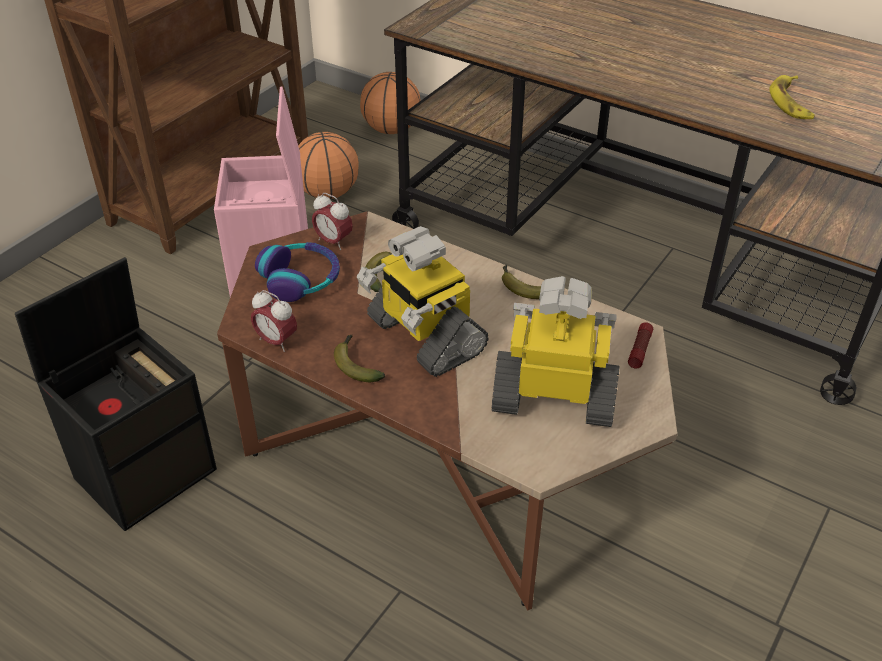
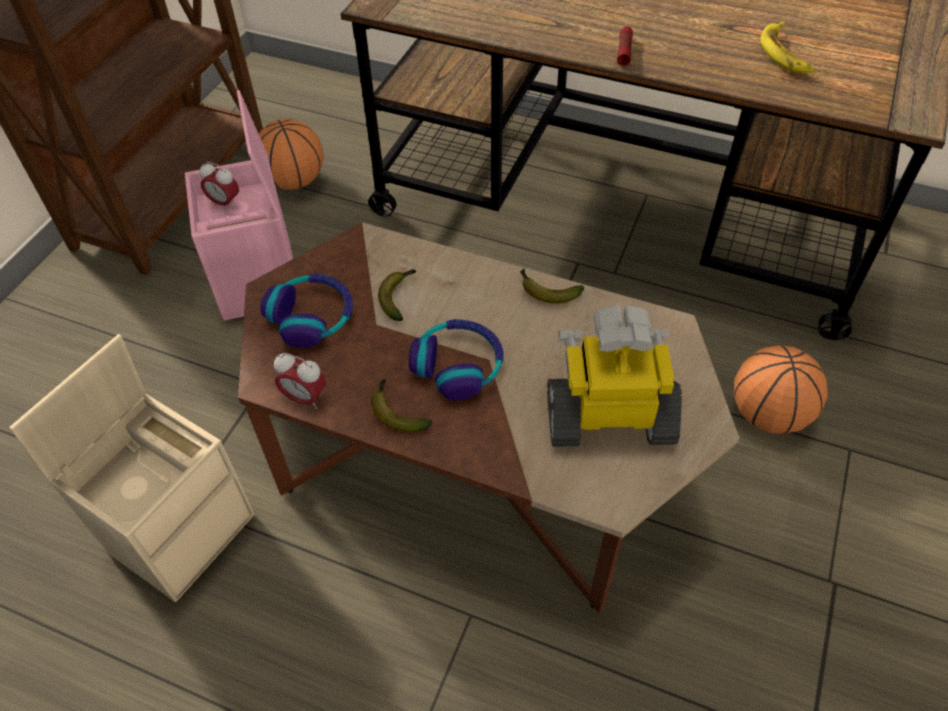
camera: 10 degrees left, 10 degrees up
black storage box [15,257,217,531] -> beige storage box [9,334,255,602]
alarm clock [312,193,353,250] -> alarm clock moved to [199,162,239,210]
toy robot [357,226,489,377] -> headphones [409,319,504,400]
basketball [360,72,421,134] -> basketball moved to [734,345,828,434]
flashlight [628,322,653,369] -> flashlight moved to [617,26,633,66]

